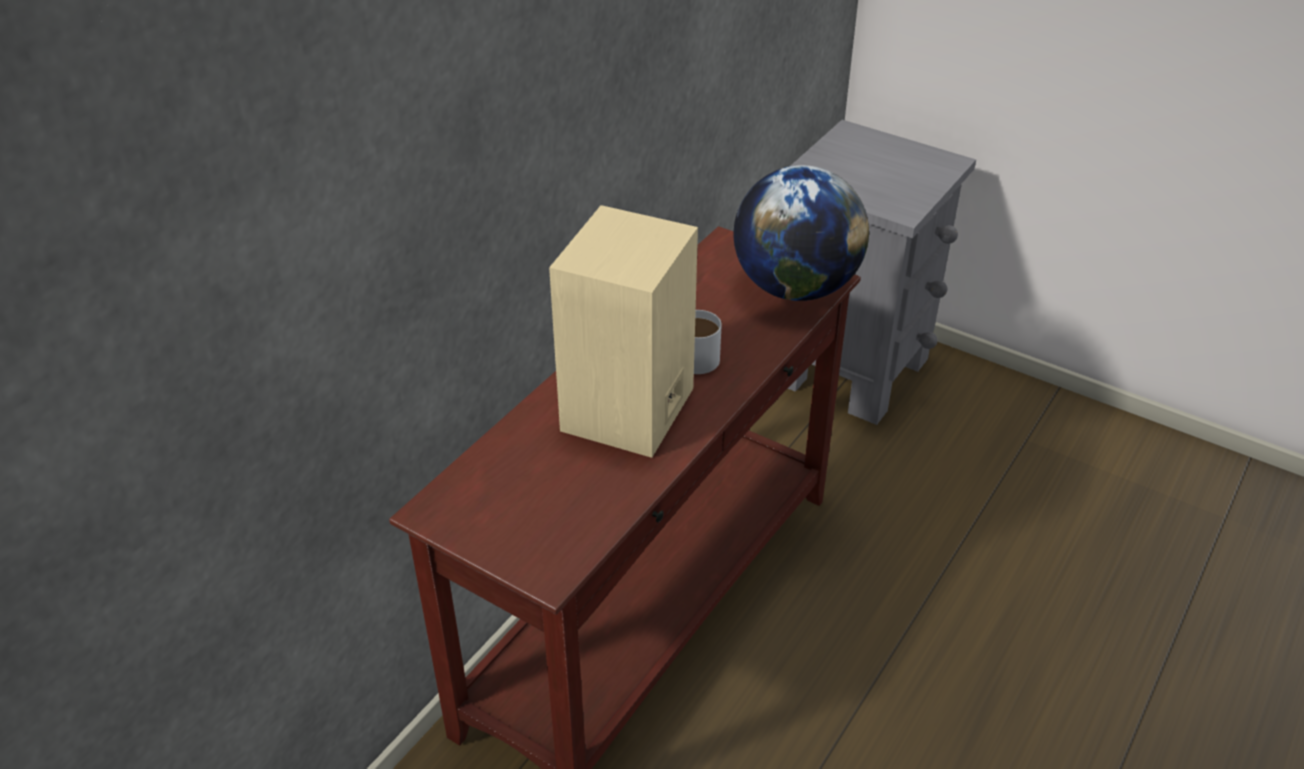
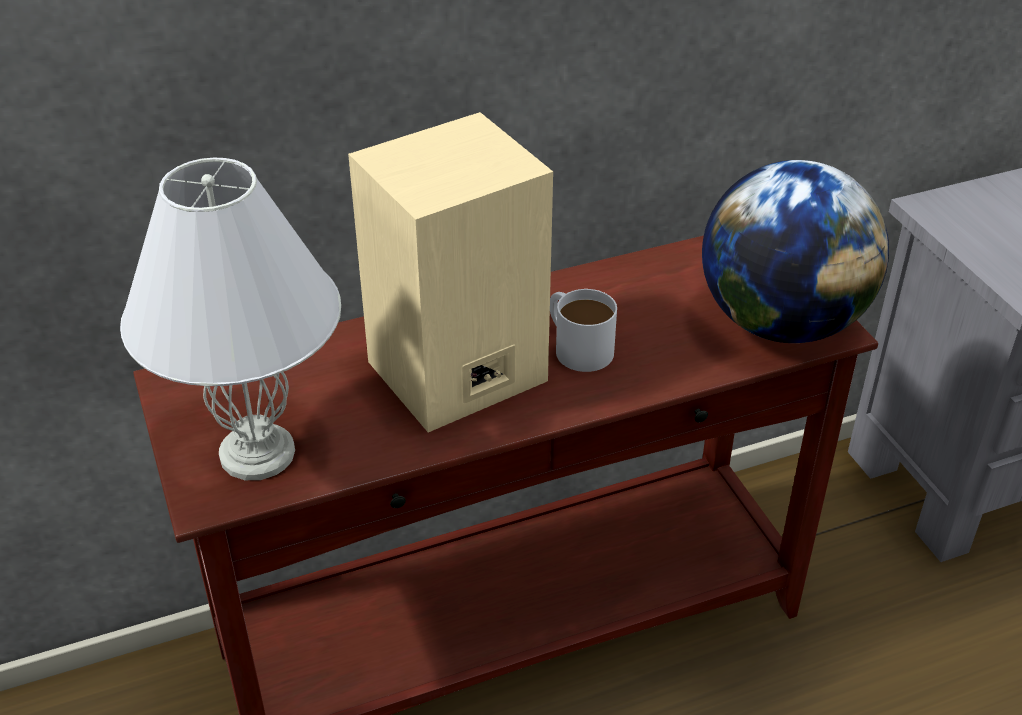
camera: 35 degrees right, 0 degrees up
none -> white table lamp [120,158,341,480]

